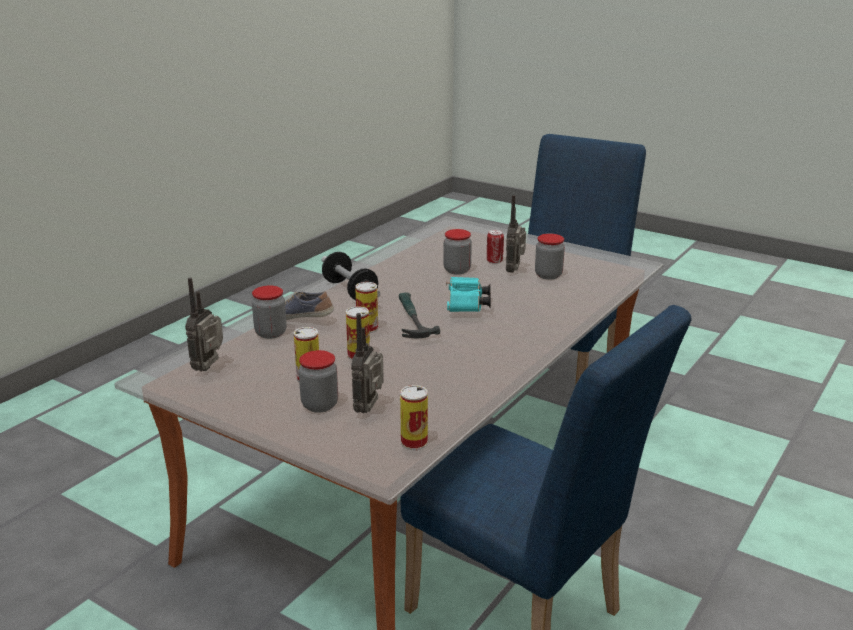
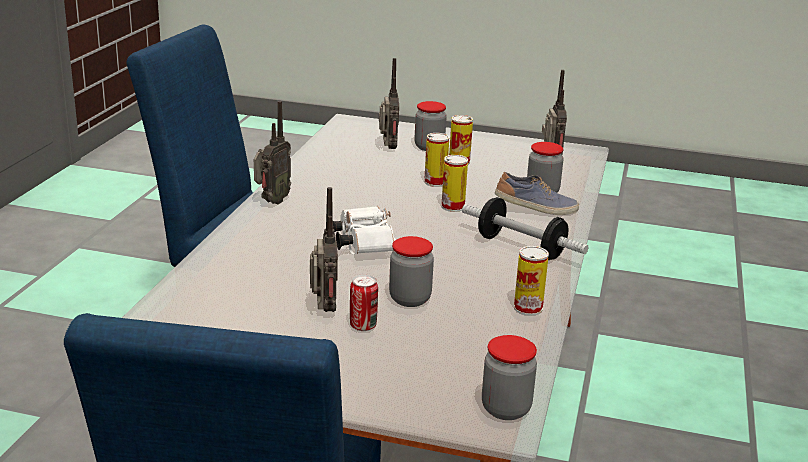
camera: 160 degrees right, 0 degrees up
hammer [399,292,440,338] -> none
can [400,385,428,450] -> can moved to [514,246,549,316]
turquoise binoculars [446,276,491,312] -> white binoculars [333,206,396,255]
jar [535,234,565,280] -> jar moved to [482,335,537,420]
none -> radio [254,101,291,204]

